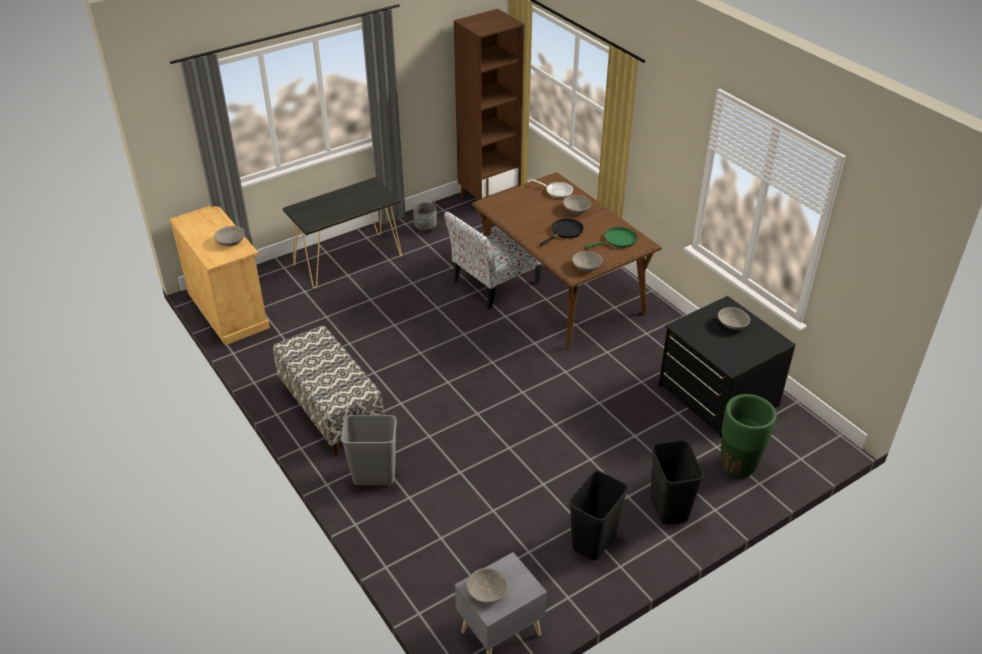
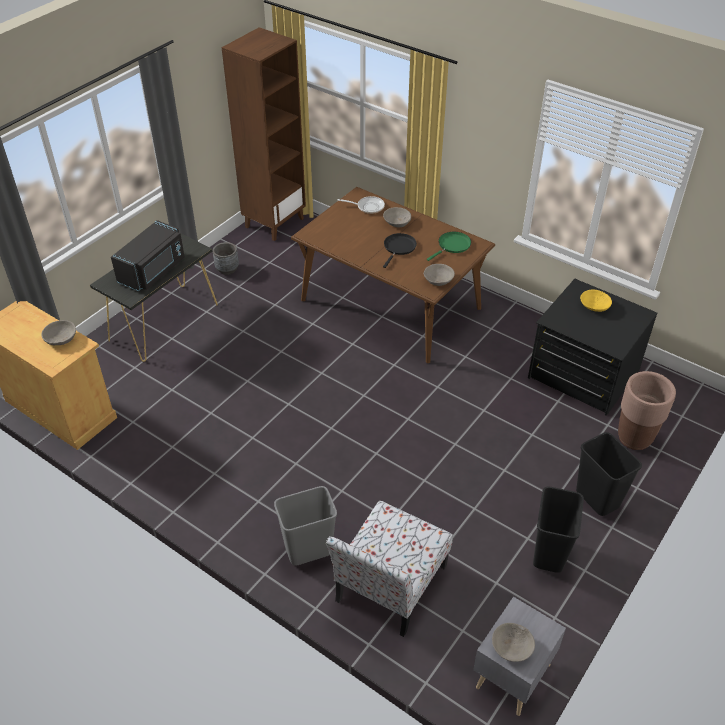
camera: 20 degrees left, 5 degrees up
bench [273,325,384,456] -> none
chair [444,212,542,309] -> chair moved to [326,501,453,637]
grey bowl [718,307,751,330] -> yellow bowl [580,289,612,312]
green planter [721,394,776,478] -> brown planter [618,371,676,450]
none -> black microwave [111,220,185,291]

